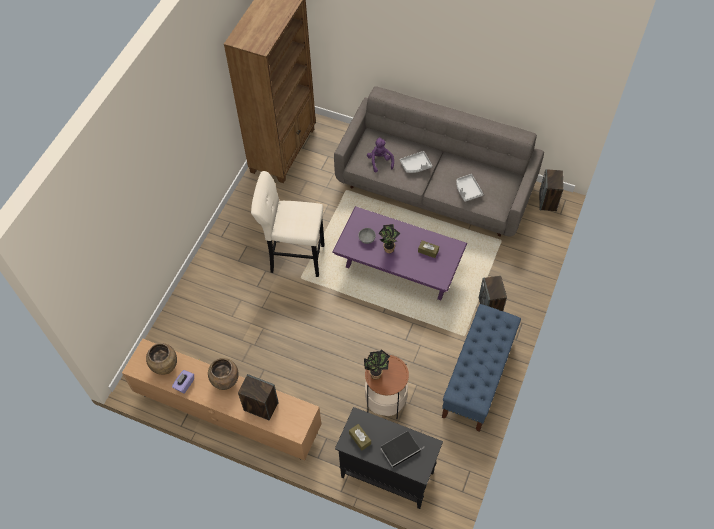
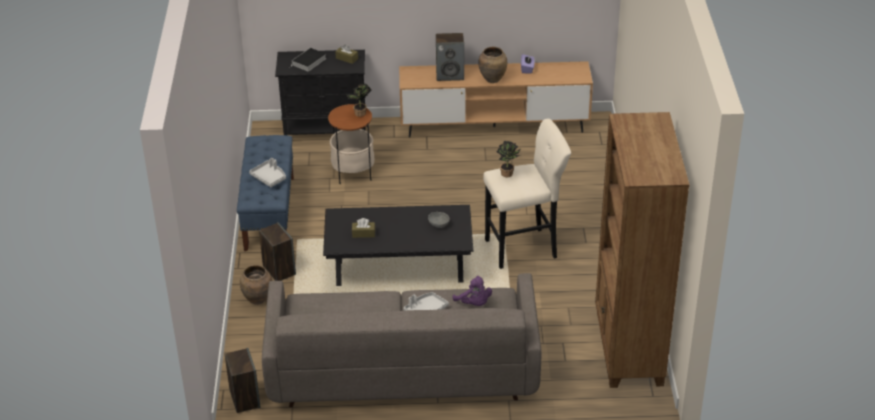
camera: 155 degrees right, 20 degrees down
brown vase [146,343,177,375] -> brown vase moved to [240,265,272,305]
purple coffee table [332,206,467,300] -> black coffee table [323,205,473,286]
potted plant [378,224,400,253] -> potted plant moved to [497,141,521,177]
grey tray [456,174,484,202] -> grey tray moved to [249,158,286,187]

